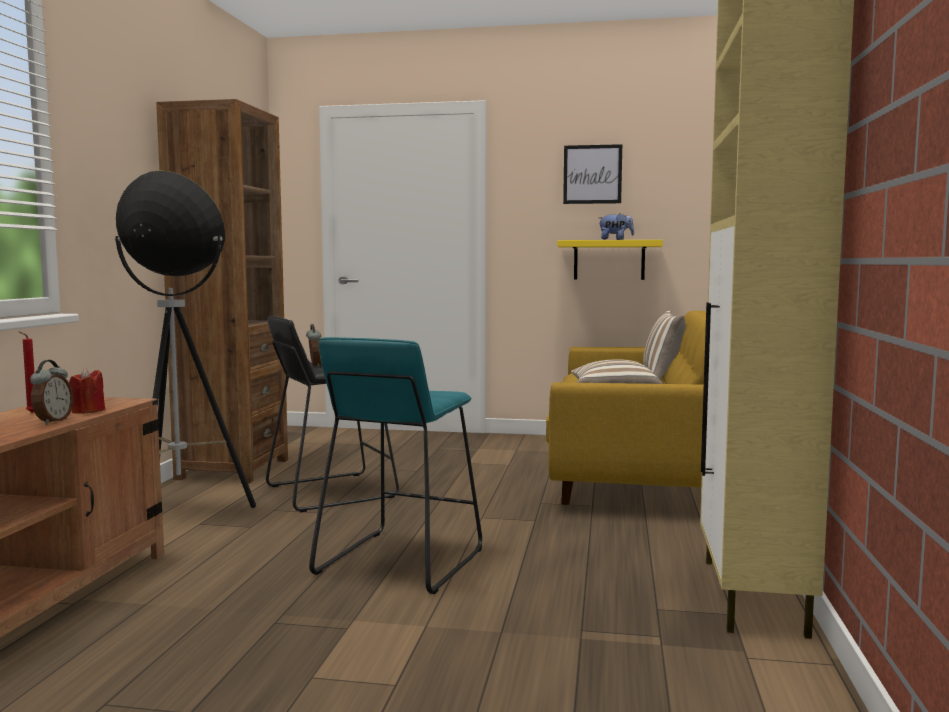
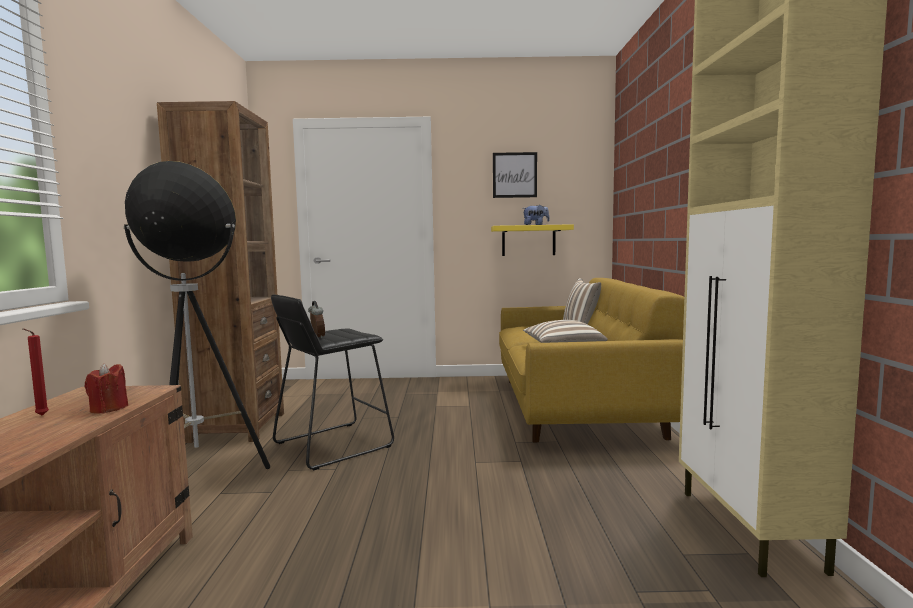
camera: 10 degrees left, 0 degrees up
alarm clock [30,360,73,425] -> none
turquoise stool [309,337,482,594] -> none

